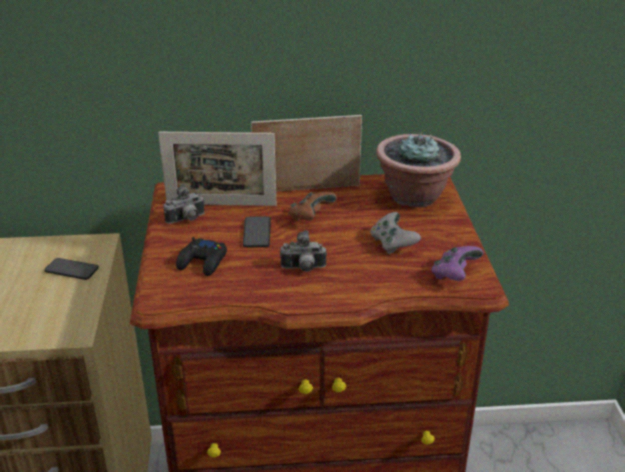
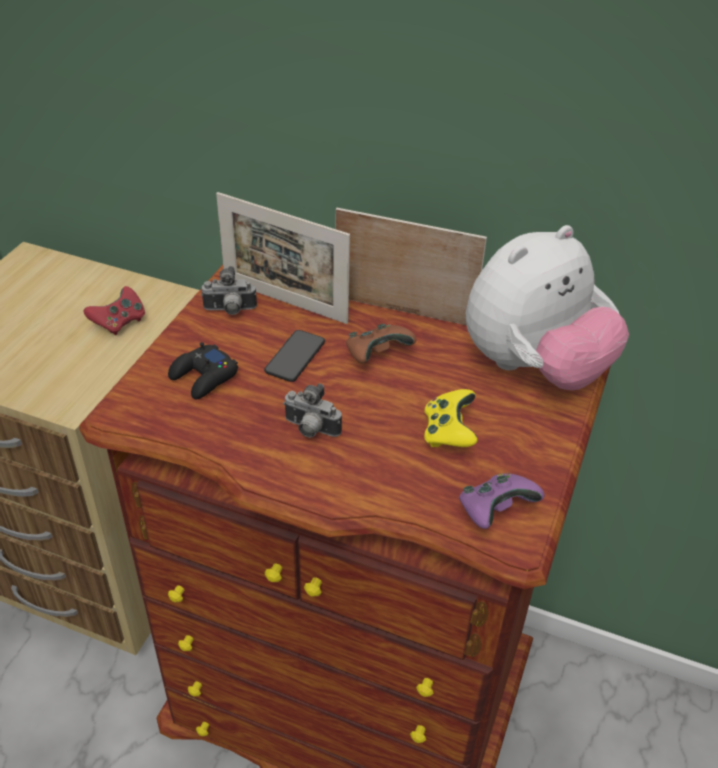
camera: 25 degrees right, 10 degrees up
phone [44,258,99,280] -> red game controller [84,286,145,335]
grey game controller [370,212,421,255] -> yellow game controller [424,389,477,447]
potted plant [376,132,461,208] -> plush toy [466,225,629,390]

